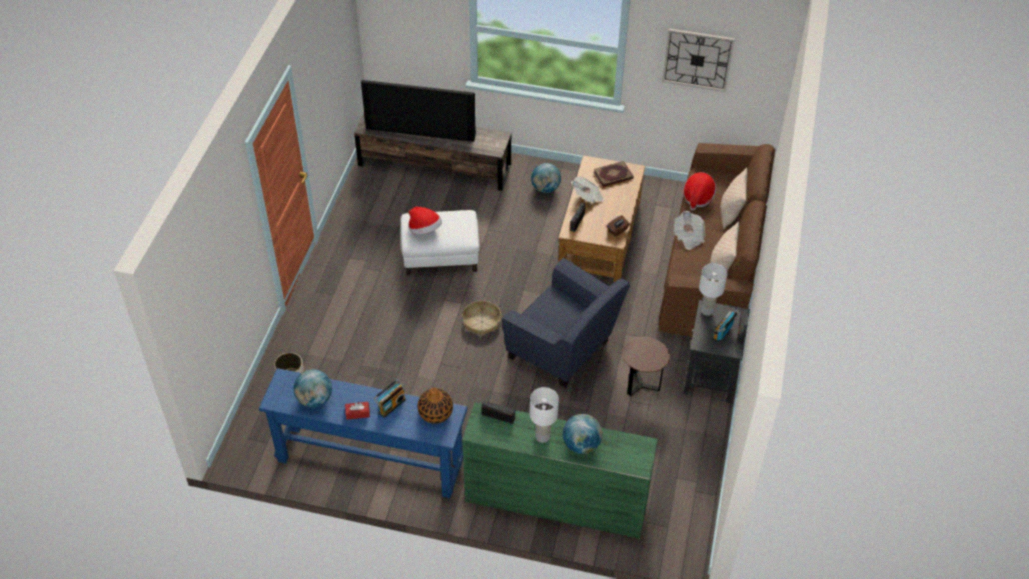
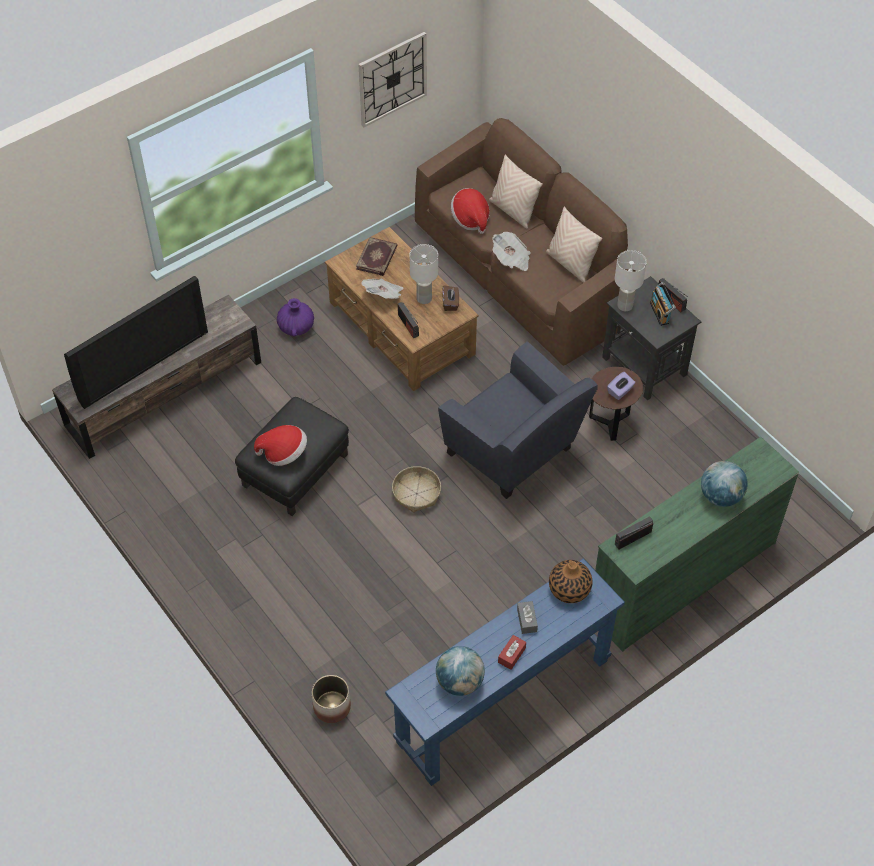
camera: 50 degrees left, 5 degrees up
radio [374,379,406,418] -> grey tissue box [517,601,538,634]
white ottoman [400,210,480,276] -> black ottoman [235,397,349,516]
blue armchair [502,257,630,388] -> blue armchair turned 60 degrees clockwise [438,341,598,499]
white table lamp [530,387,559,443] -> white table lamp moved to [410,244,438,304]
globe [531,163,561,193] -> purple vase [277,298,314,336]
none -> purple tissue box [607,372,635,400]

